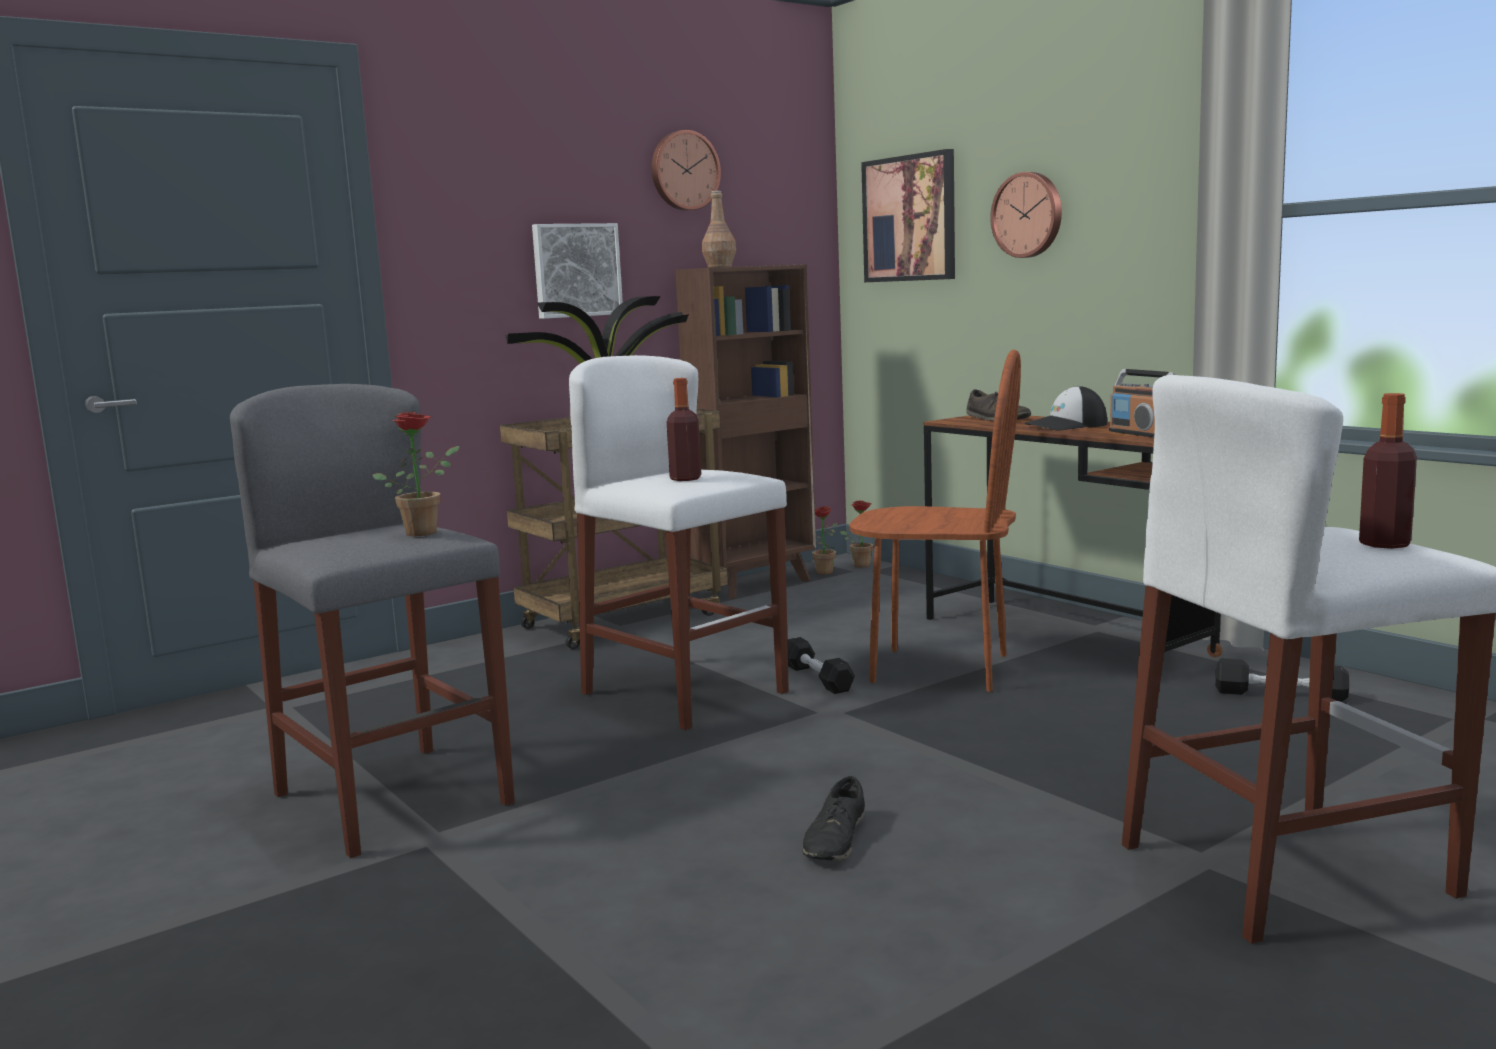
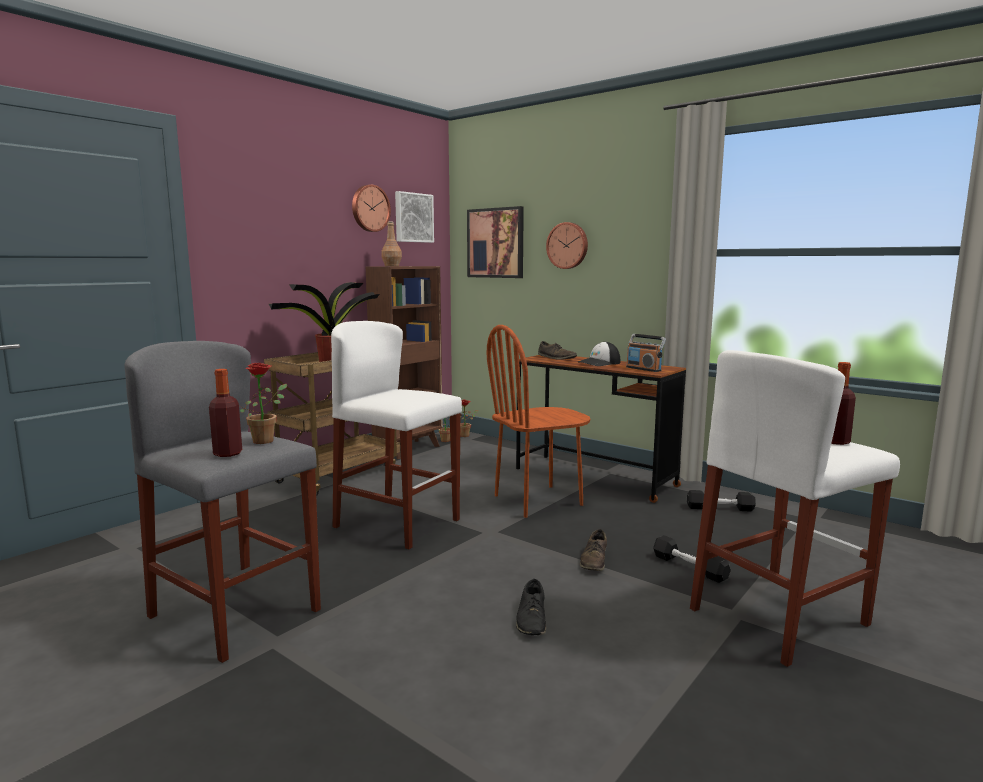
camera: 15 degrees left, 0 degrees up
picture [532,223,623,319] -> picture moved to [395,191,434,243]
bottle [667,378,701,481] -> bottle moved to [209,369,242,457]
black dumbbell [787,637,855,694] -> black dumbbell moved to [653,535,731,583]
brown chair [849,350,1021,692] -> brown chair turned 150 degrees clockwise [487,325,591,518]
none -> brown shoe [580,529,607,571]

